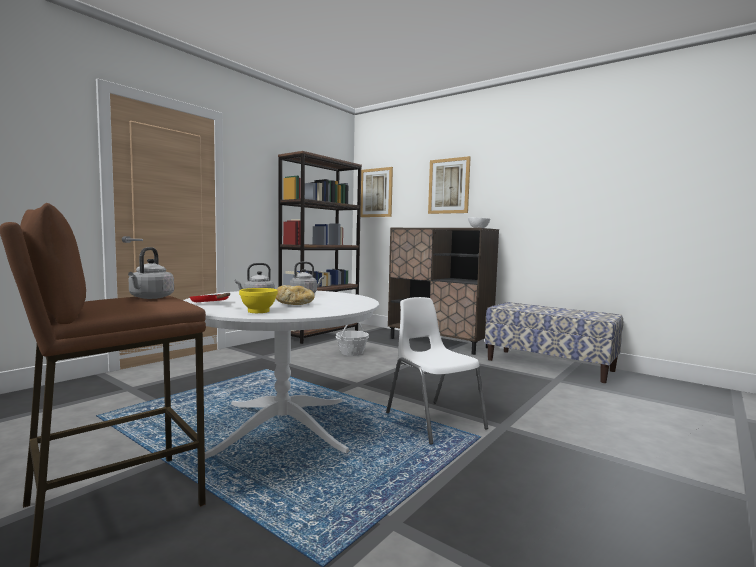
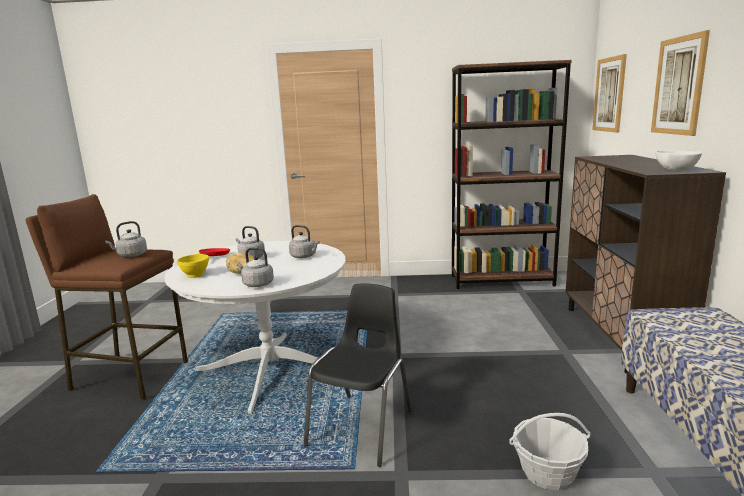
camera: 55 degrees right, 10 degrees up
basket [336,322,369,356] -> basket moved to [509,413,591,490]
white chair [386,297,488,445] -> black chair [304,283,412,467]
none -> grey kettle [237,247,274,287]

